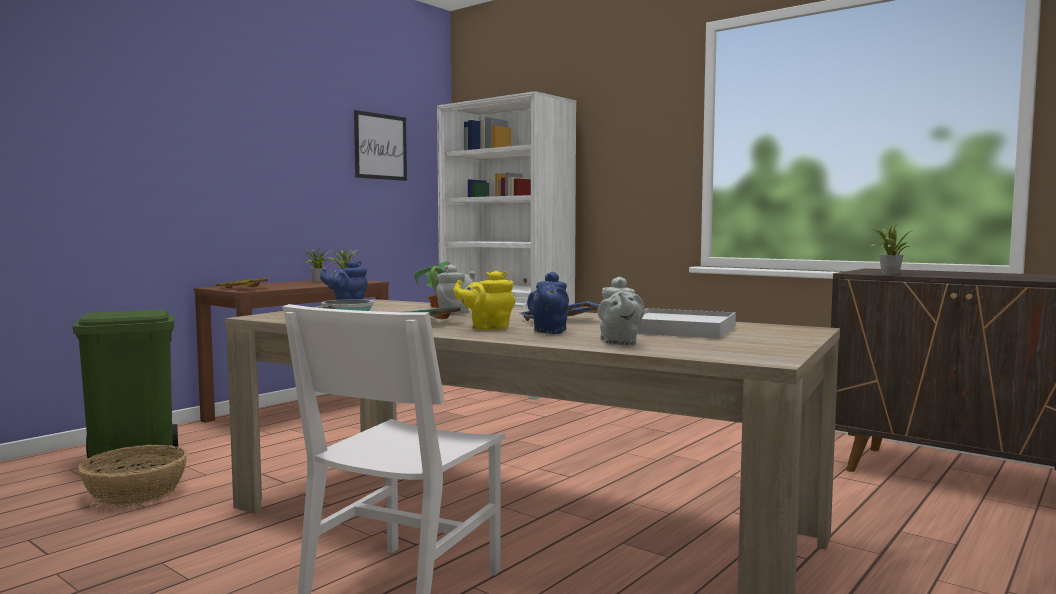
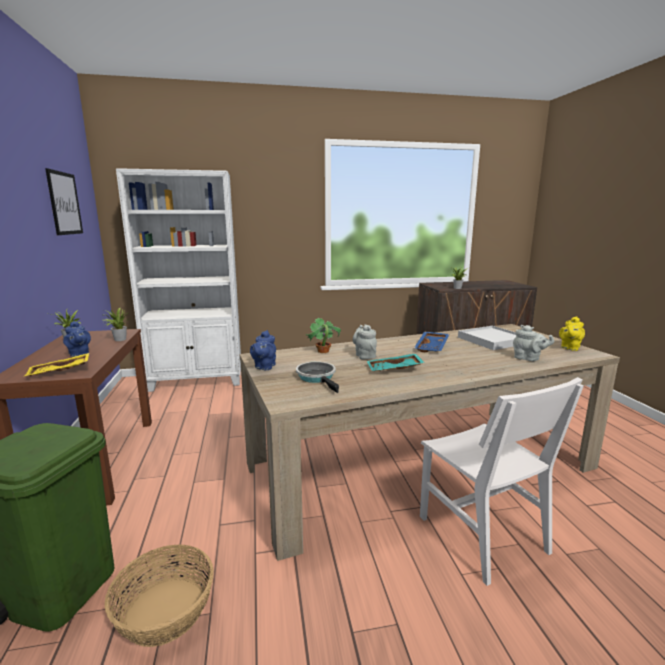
camera: 50 degrees left, 10 degrees up
yellow teapot [453,270,515,330] -> yellow teapot moved to [559,316,585,351]
blue teapot [527,272,569,334] -> blue teapot moved to [63,321,91,357]

